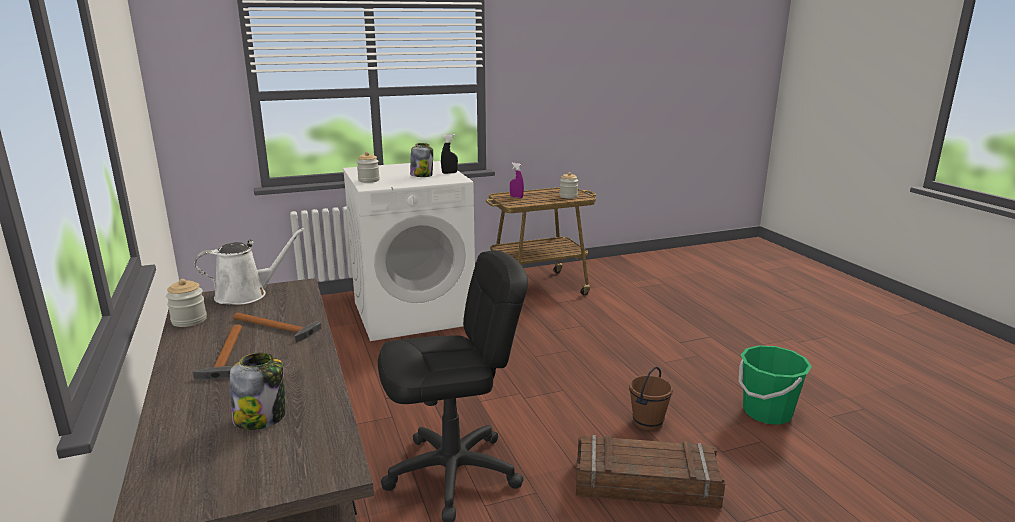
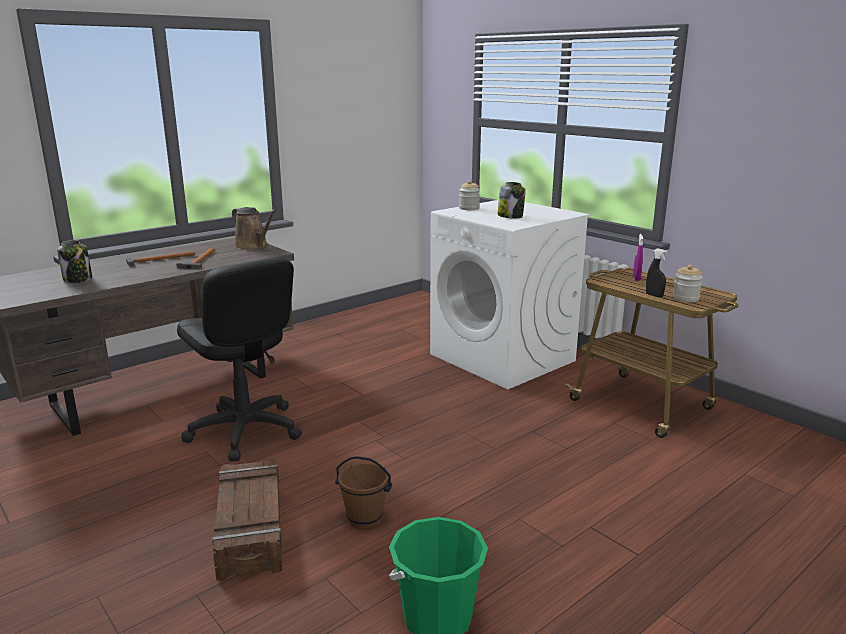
camera: 70 degrees right, 0 degrees up
jar [166,279,207,327] -> none
white watering can [195,228,305,305] -> brown watering can [232,207,277,250]
black spray bottle [441,134,458,174] -> black spray bottle moved to [646,248,667,297]

